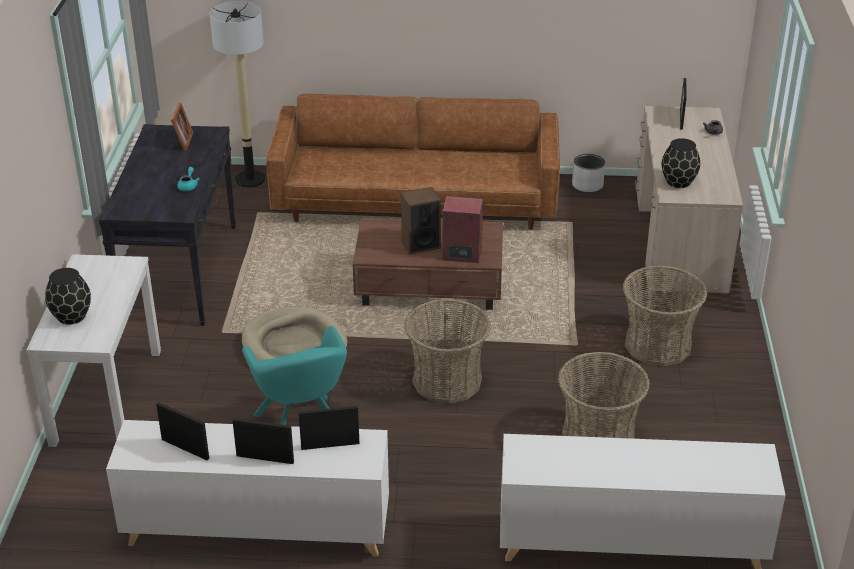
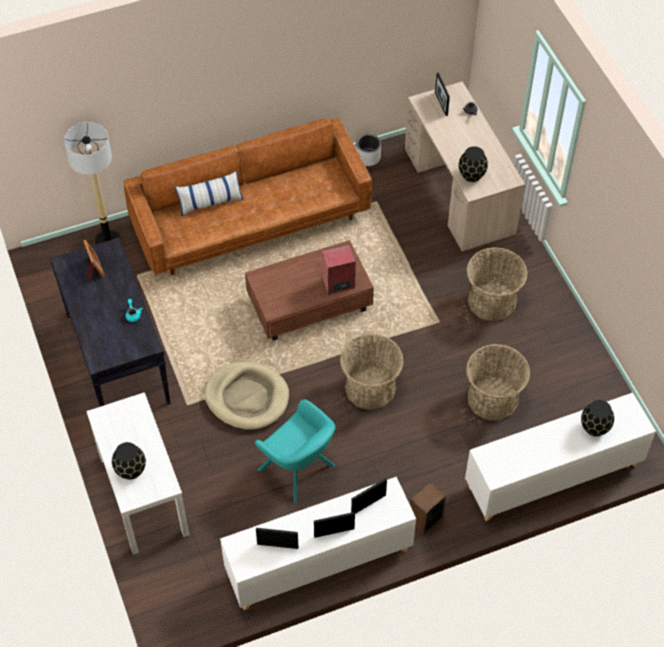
camera: 25 degrees left, 20 degrees up
speaker [401,187,441,255] -> speaker moved to [410,482,446,535]
none -> pillow [174,171,243,216]
none -> black vase [581,400,614,436]

